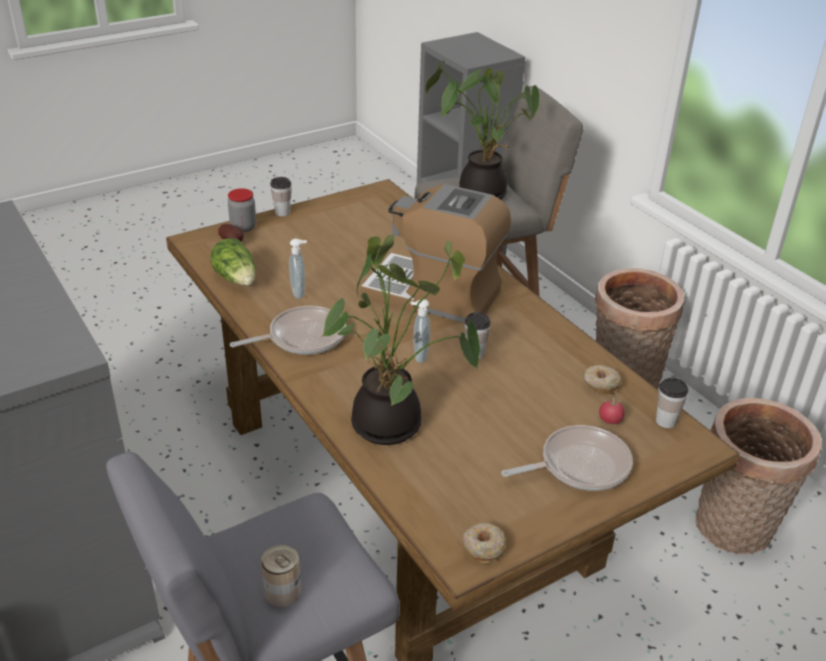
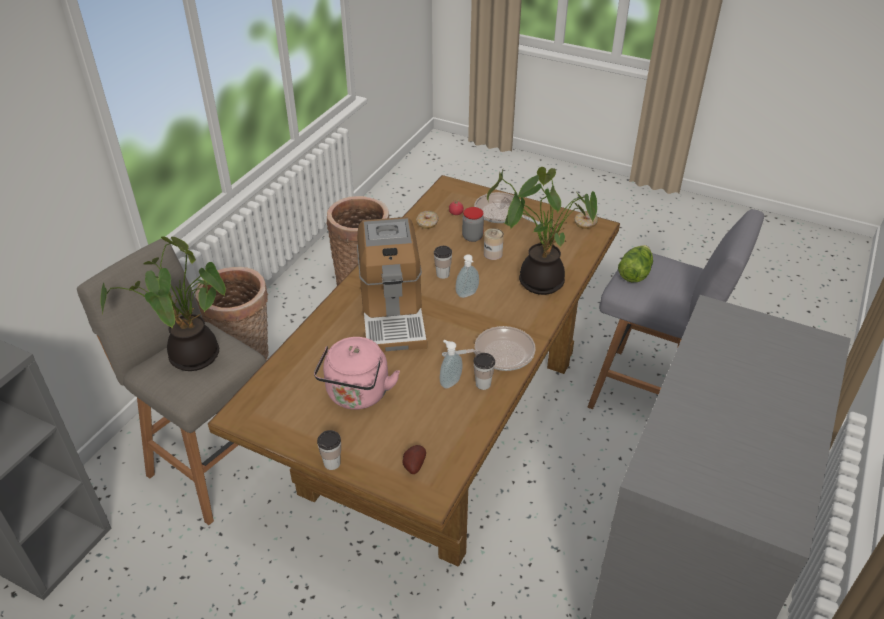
camera: 120 degrees left, 5 degrees up
lettuce [210,238,256,286] -> lettuce moved to [618,245,653,282]
jar [228,188,256,232] -> jar moved to [462,207,484,242]
frying pan [230,306,346,355] -> frying pan turned 135 degrees clockwise [442,326,535,371]
can [261,545,301,607] -> can moved to [484,228,504,260]
cup [656,378,689,428] -> cup moved to [474,353,495,390]
none -> pink kettle [314,337,400,410]

